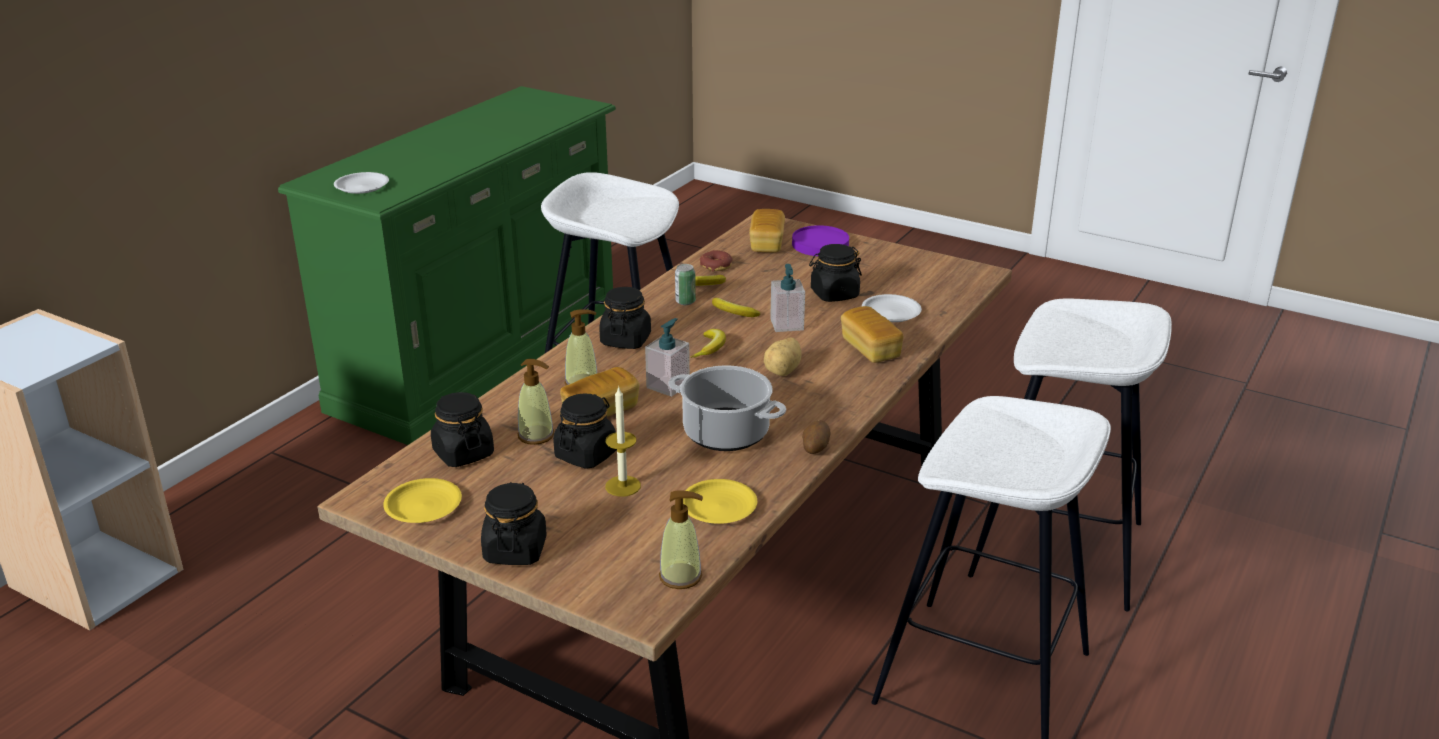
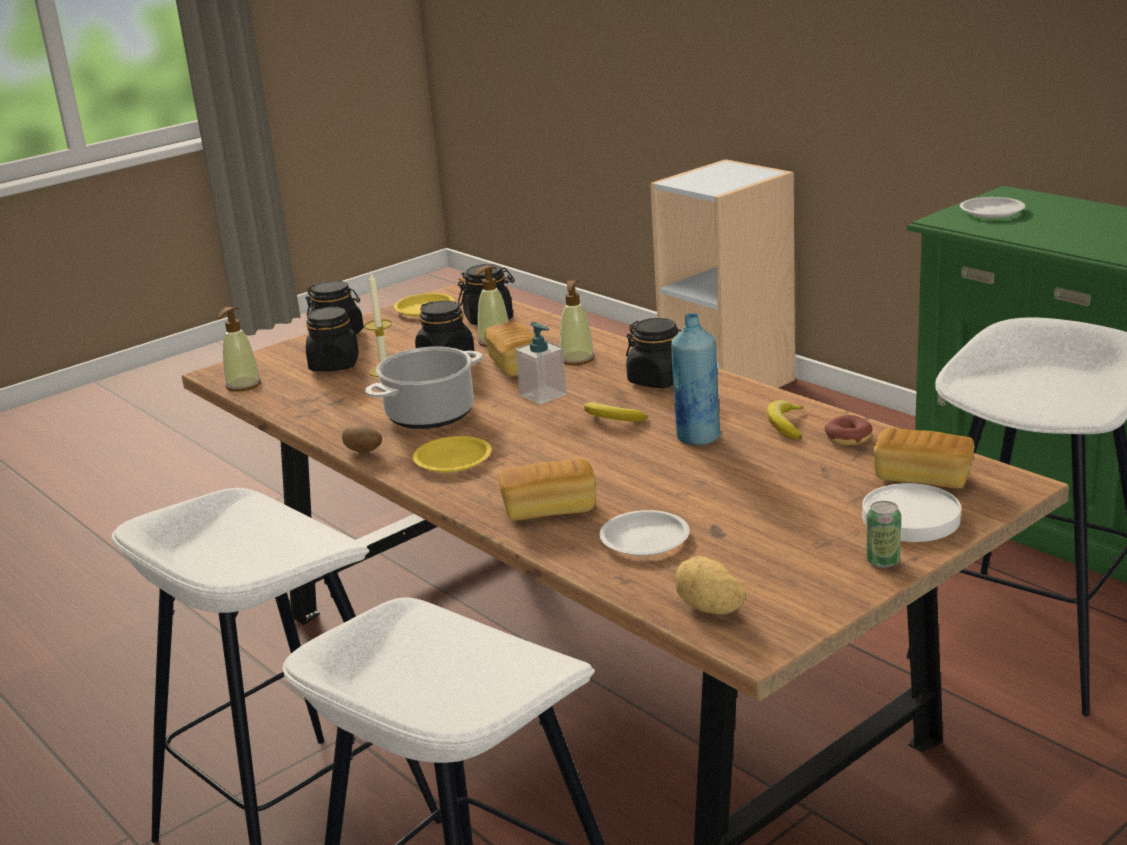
camera: 110 degrees right, 5 degrees down
can [675,264,696,305] -> can moved to [866,501,901,568]
yellow plate [683,479,757,524] -> yellow plate moved to [413,436,491,472]
banana [712,298,760,317] -> blue bottle [671,313,721,445]
potato [764,338,801,376] -> potato moved to [674,556,745,615]
soap dispenser [770,264,805,332] -> none
purple plate [792,225,849,256] -> white plate [862,483,961,542]
black jar [809,244,862,302] -> black jar moved to [306,307,359,371]

